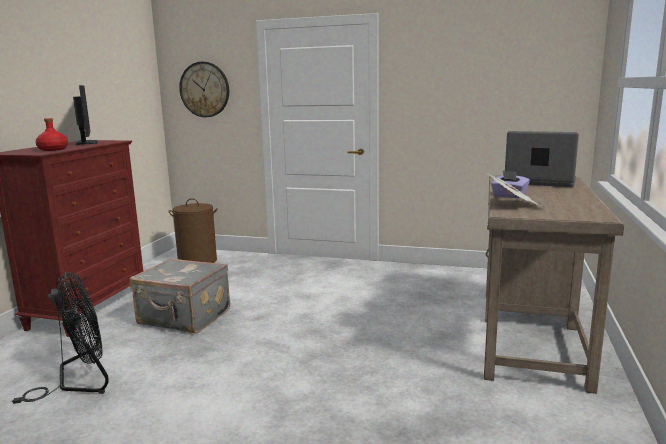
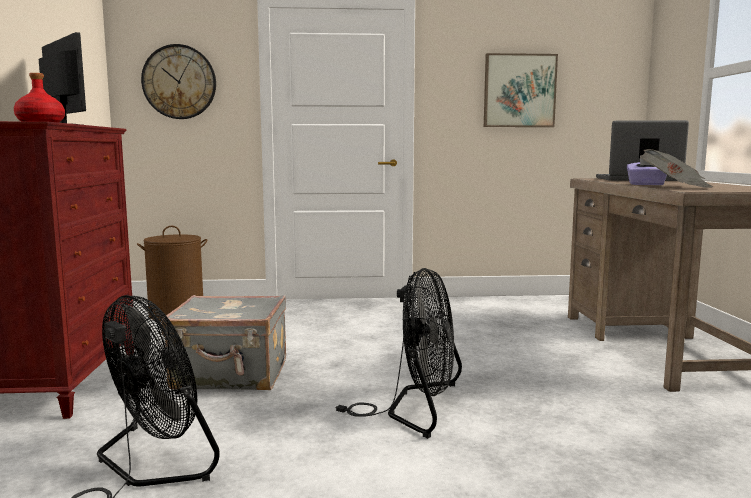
camera: 20 degrees left, 5 degrees down
none -> black fan [336,268,462,439]
none -> picture [484,53,558,127]

